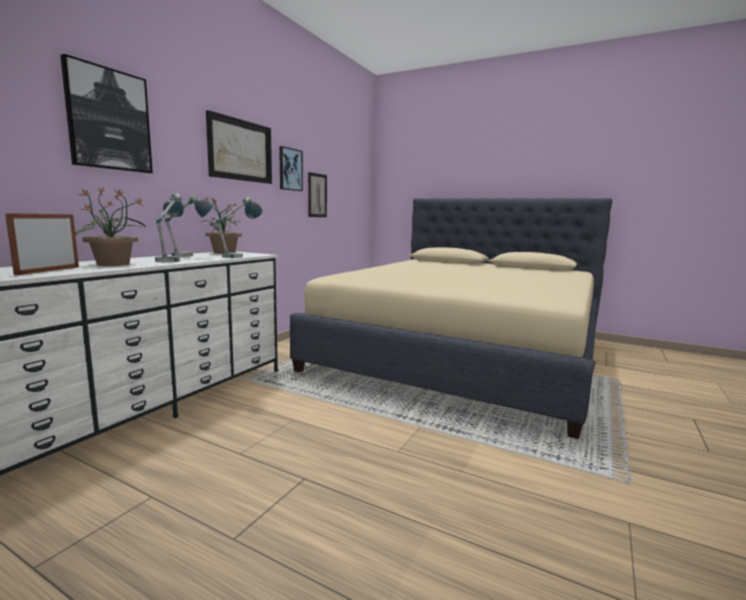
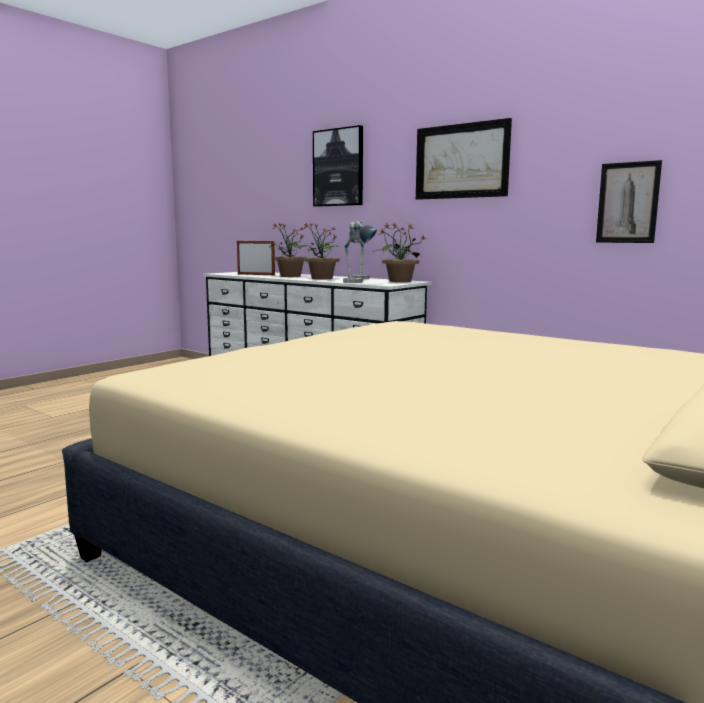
camera: 100 degrees right, 0 degrees up
table lamp [155,193,184,262] -> potted plant [300,223,340,279]
picture [279,146,303,191] -> none

